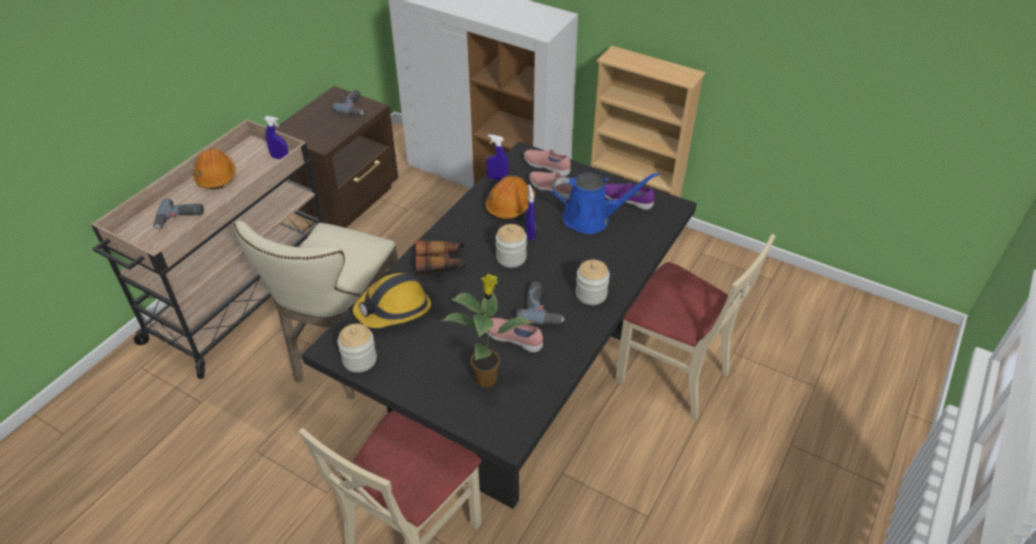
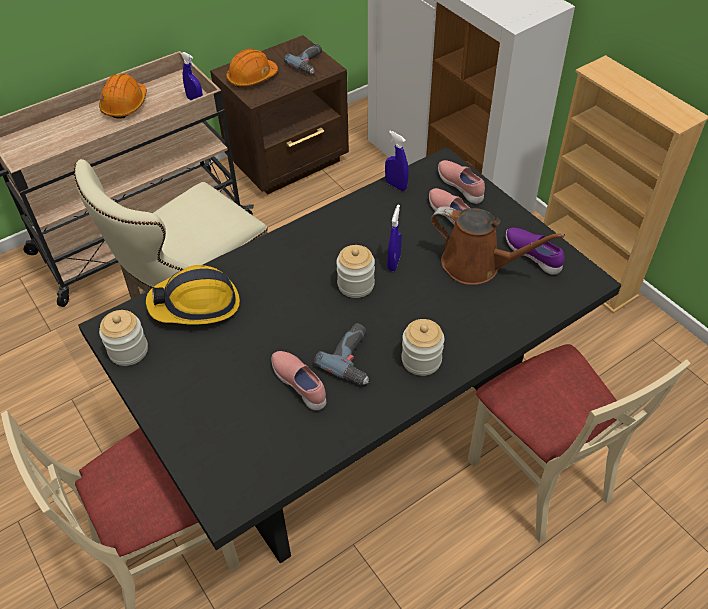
camera: 25 degrees right, 5 degrees up
power drill [153,198,204,230] -> none
binoculars [416,240,465,276] -> none
potted plant [441,274,533,387] -> none
orange hard hat [486,176,535,220] -> orange hard hat moved to [226,49,278,88]
blue watering can [552,172,659,234] -> brown watering can [431,206,565,285]

